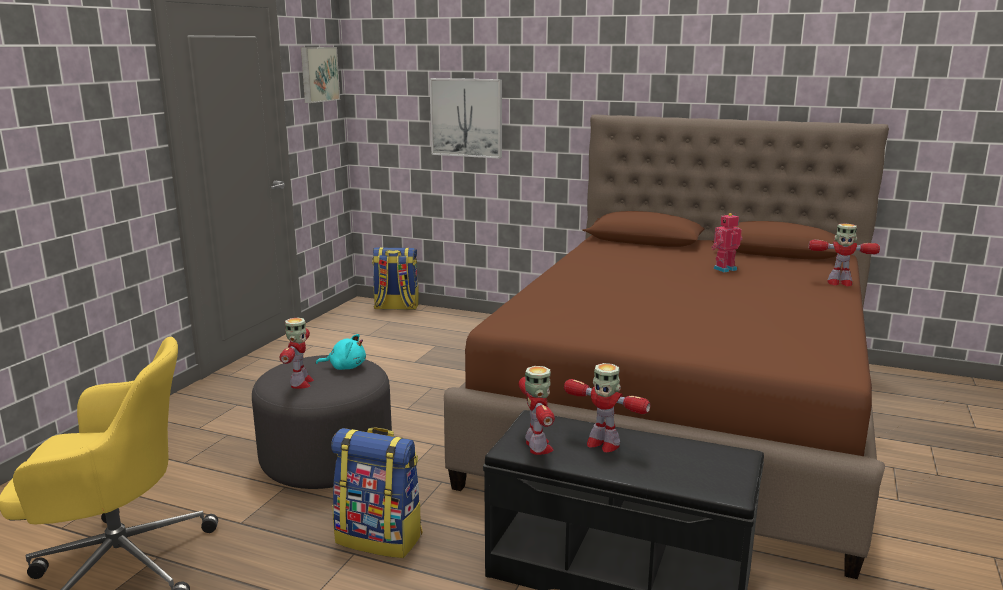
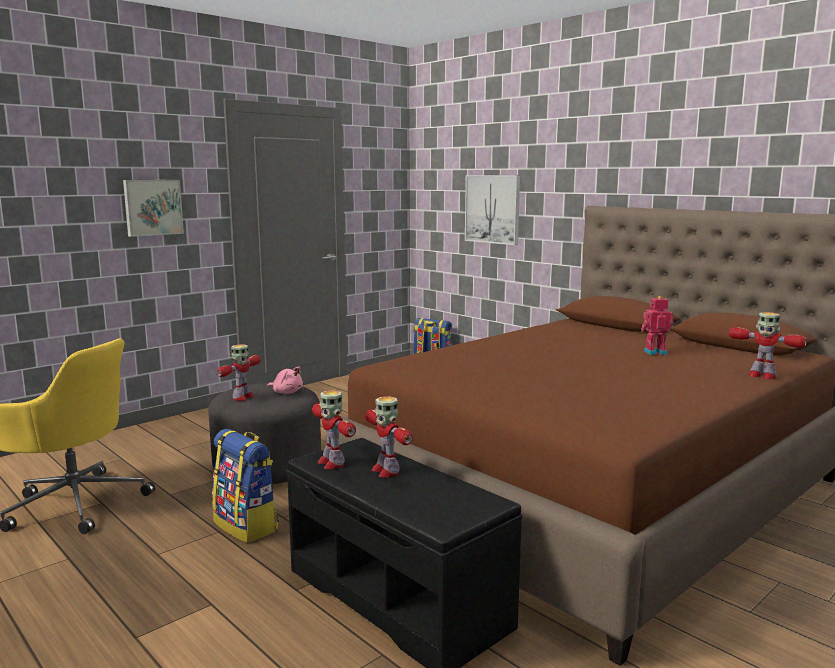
camera: 25 degrees right, 5 degrees down
picture [301,47,340,103] -> picture moved to [123,180,184,237]
turquoise plush toy [316,334,366,370] -> pink plush toy [267,367,303,394]
toy robot [519,366,555,455] -> toy robot turned 135 degrees clockwise [312,390,356,469]

